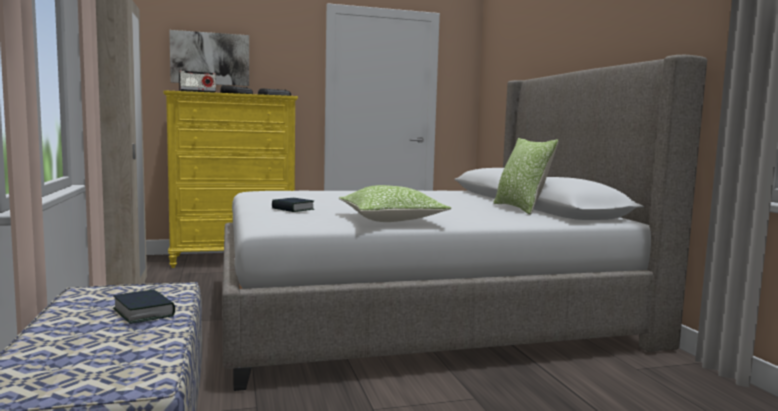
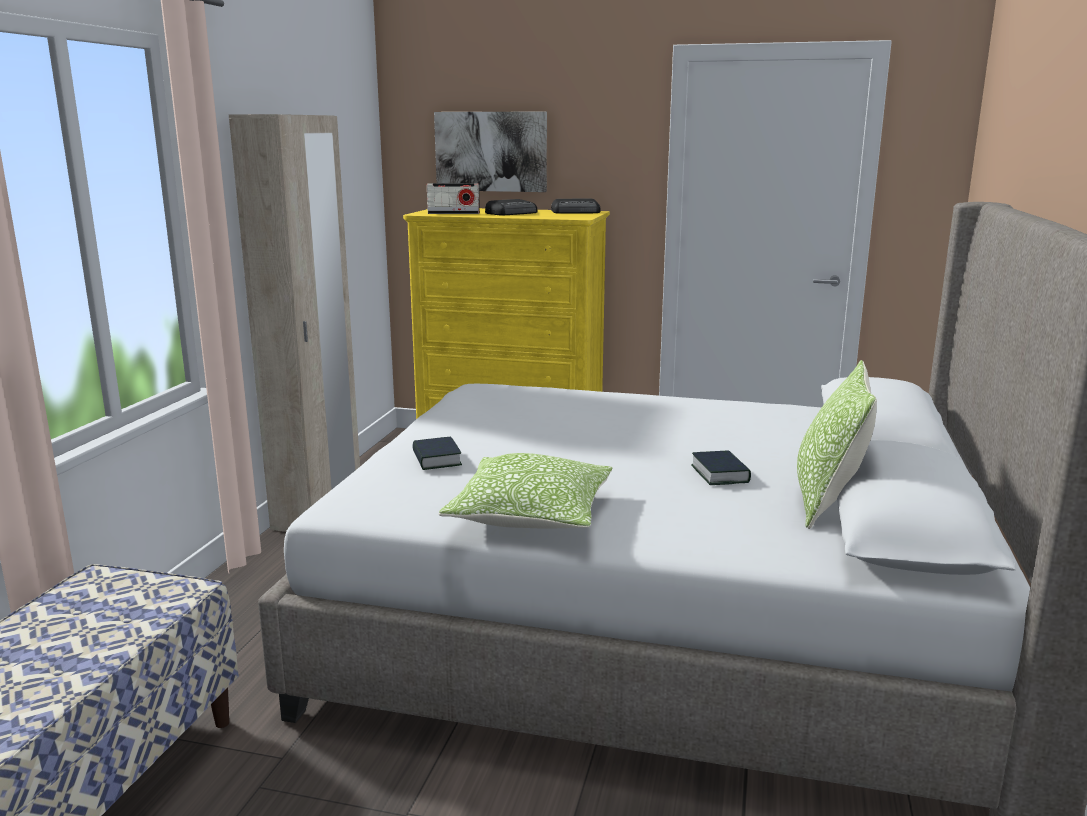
camera: 30 degrees right, 10 degrees up
book [113,289,175,324] -> book moved to [691,450,751,485]

